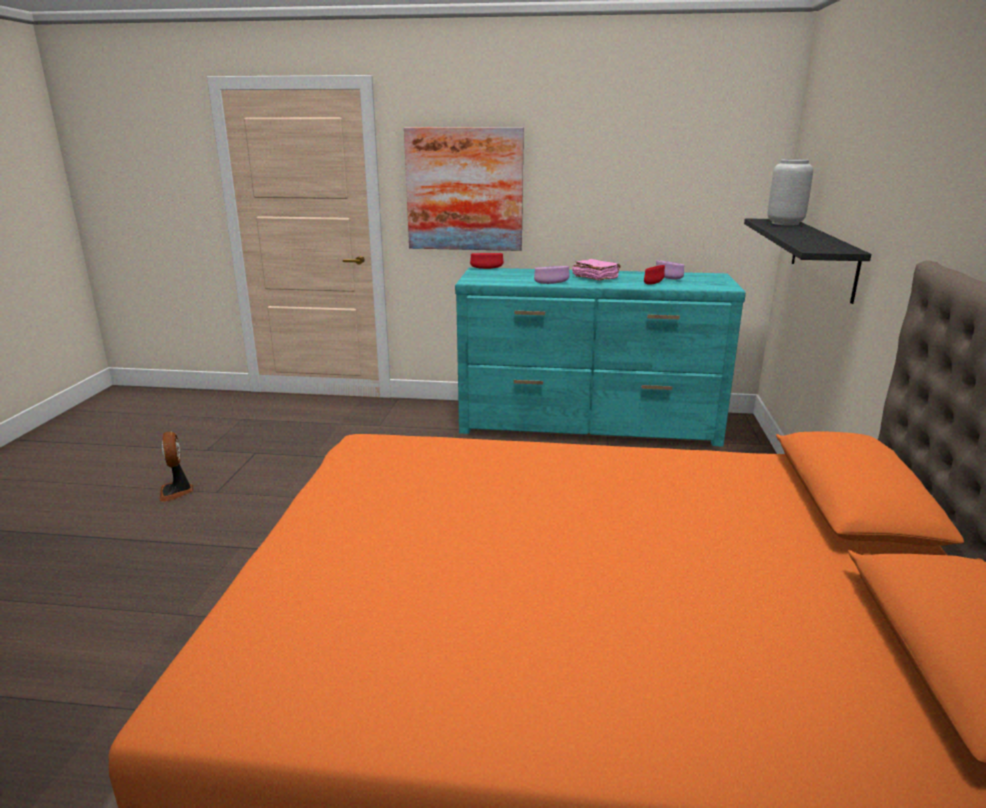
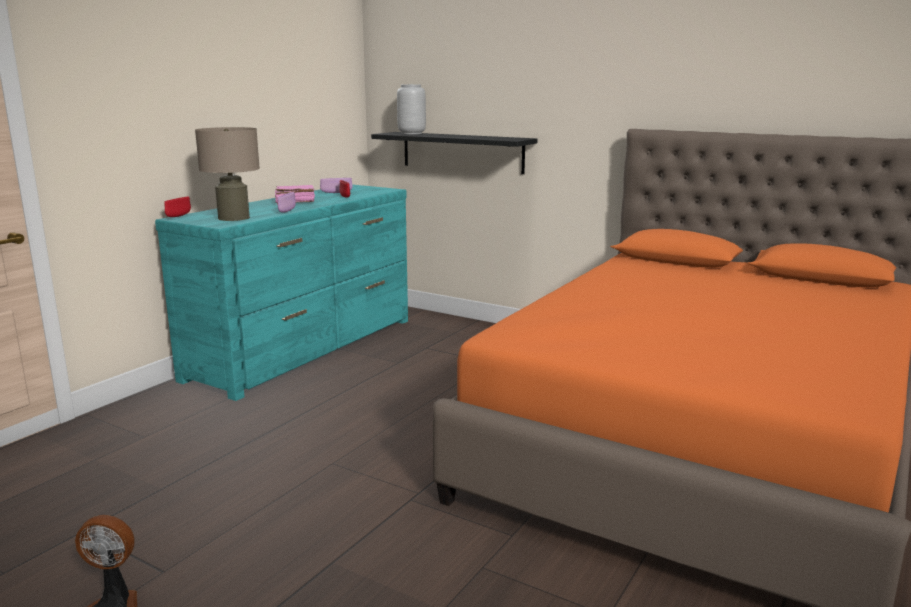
camera: 65 degrees left, 5 degrees down
picture [404,127,524,251] -> none
none -> beige table lamp [195,127,260,221]

